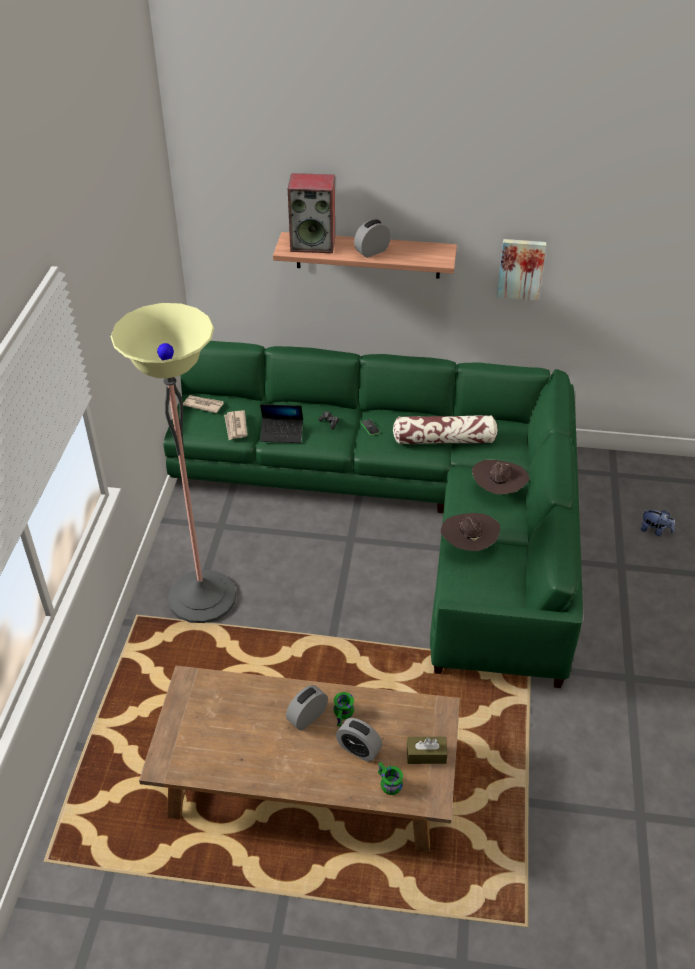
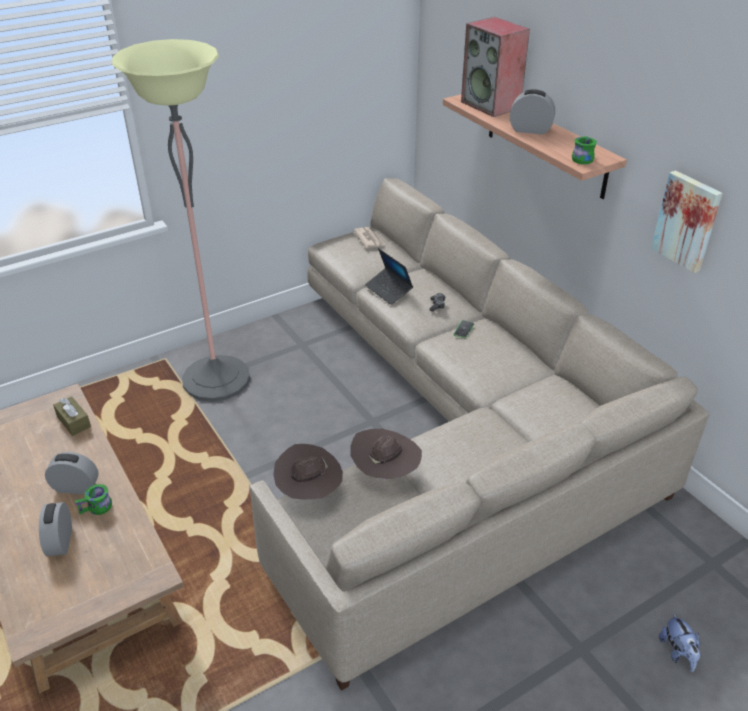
camera: 50 degrees right, 5 degrees down
green sofa [163,341,583,688] -> beige sofa [250,178,710,691]
newspaper [224,410,248,440] -> none
green mug [378,762,403,795] -> green mug moved to [572,136,597,164]
pillow [393,415,497,444] -> none
brown tissue box [407,737,448,764] -> brown tissue box moved to [53,396,91,436]
brown hat [472,460,529,494] -> brown hat moved to [273,444,343,499]

